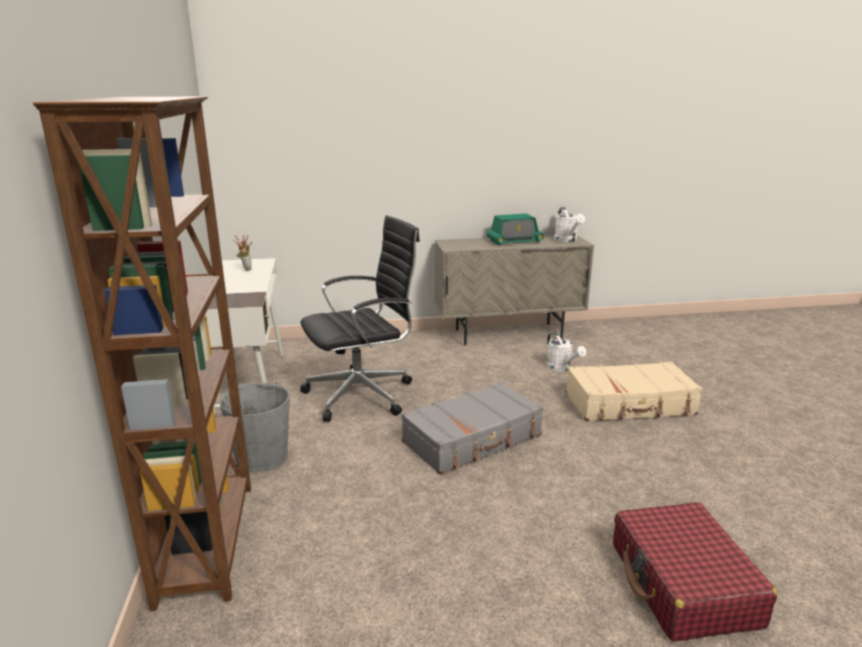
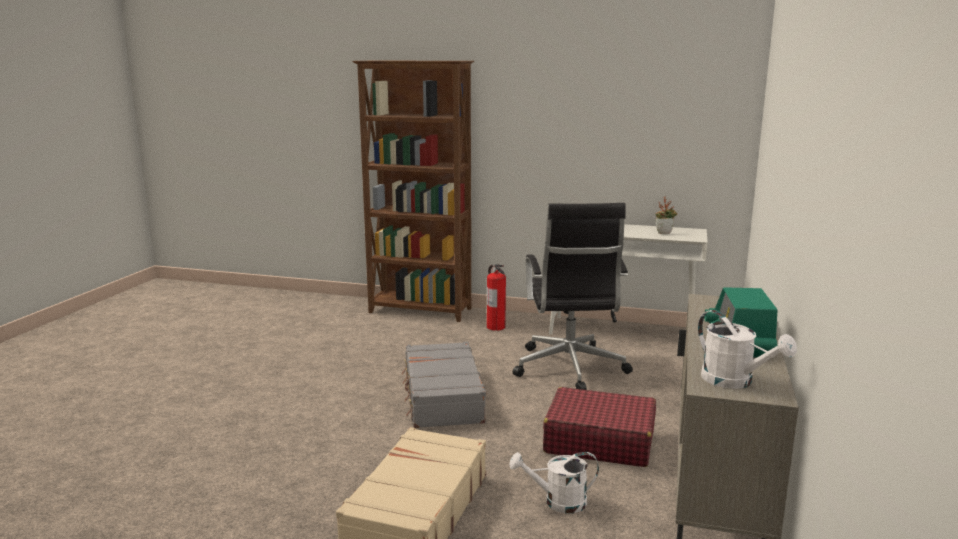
camera: 115 degrees right, 5 degrees down
grey bucket [220,382,290,472] -> fire extinguisher [487,264,506,331]
white watering can [554,207,585,242] -> white watering can turned 135 degrees counterclockwise [698,310,797,389]
red suitcase [613,502,777,642] -> red suitcase moved to [543,387,656,467]

